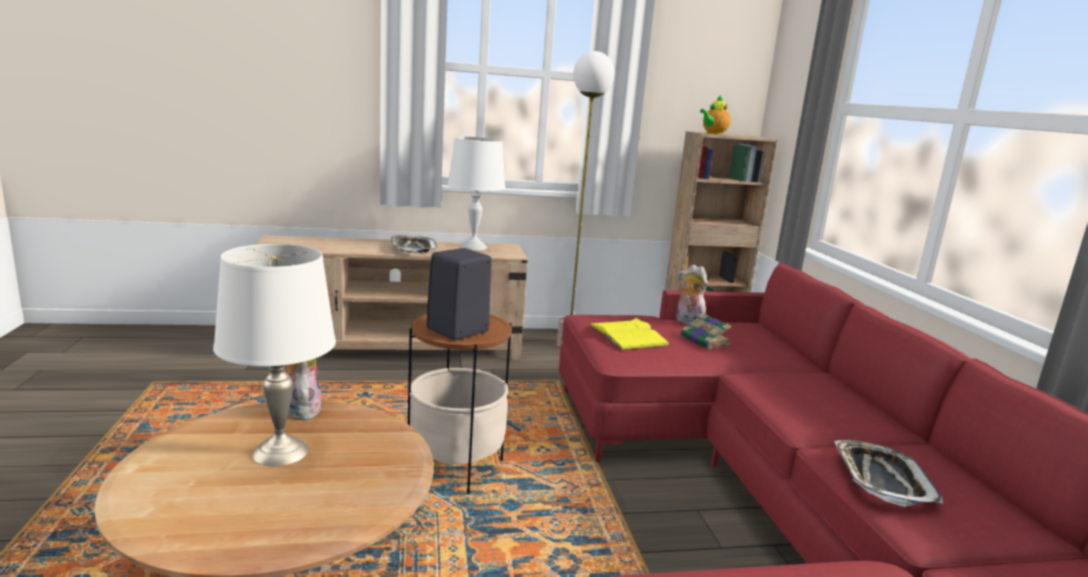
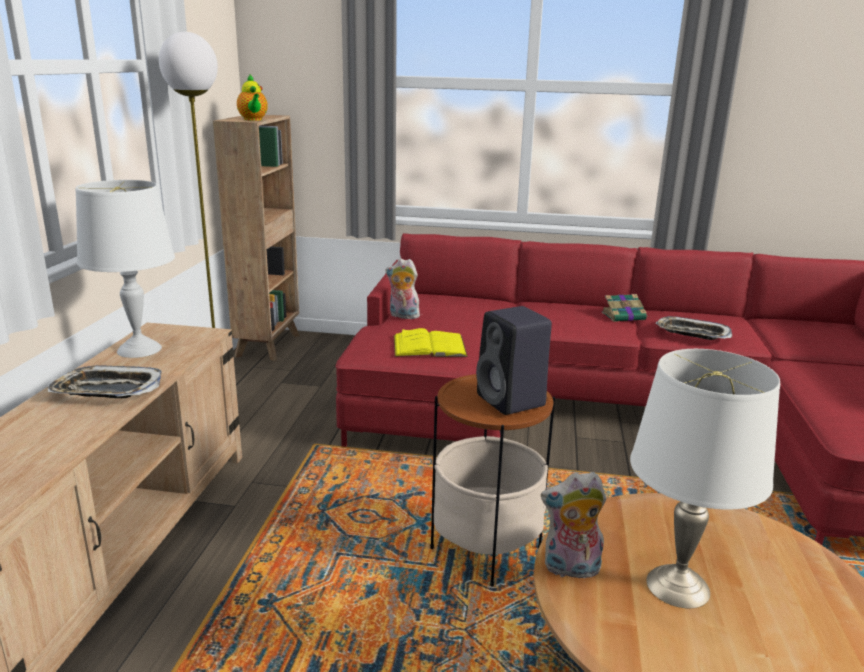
camera: 70 degrees left, 5 degrees up
plush toy [676,265,708,325] -> plush toy turned 45 degrees clockwise [386,258,420,319]
book [681,314,732,349] -> book moved to [602,294,650,322]

